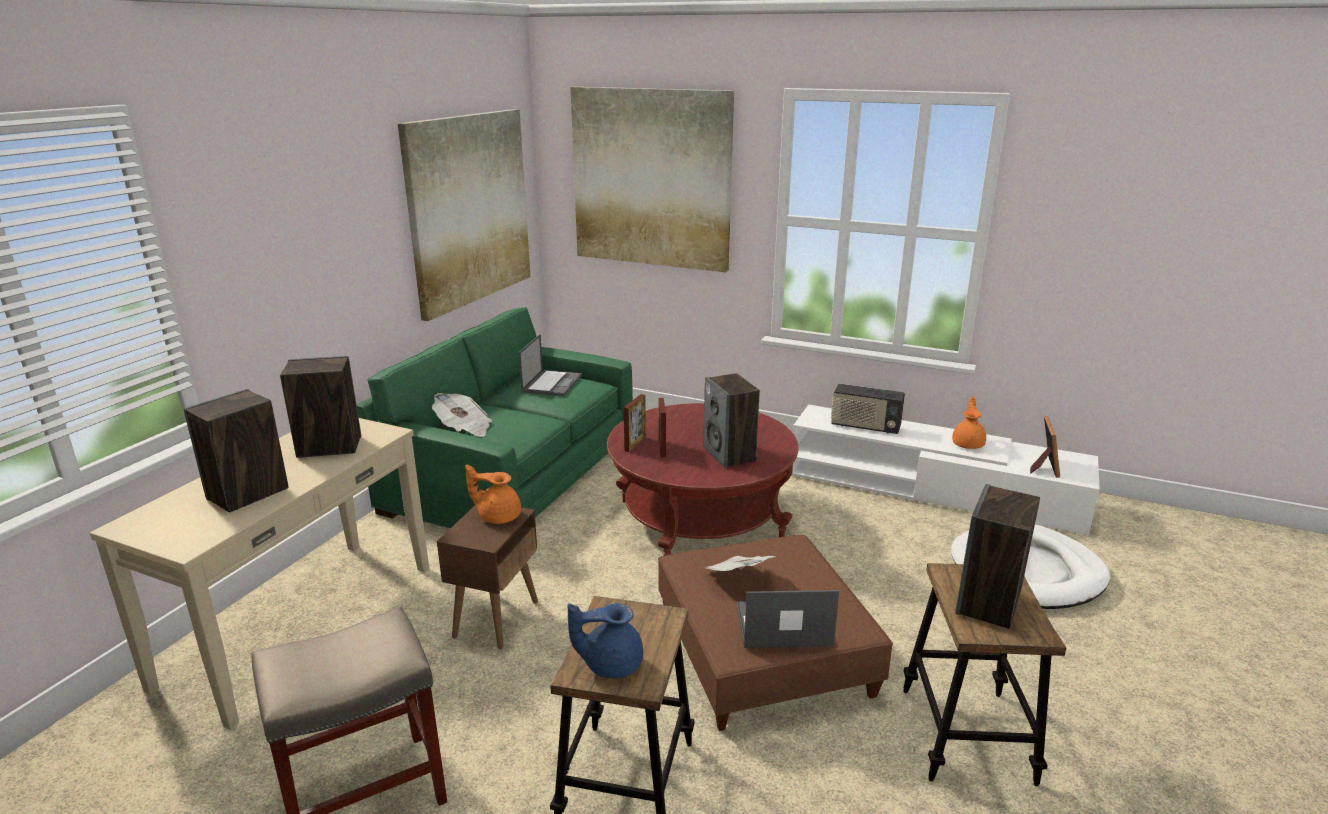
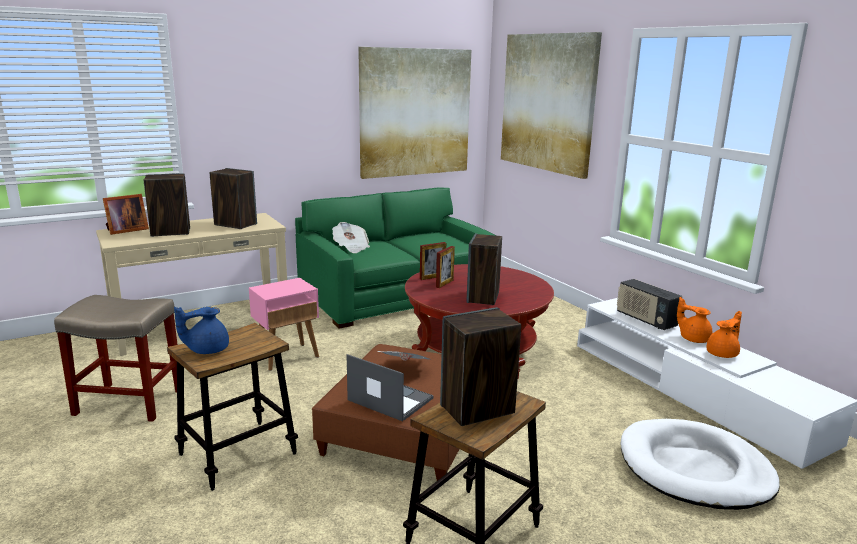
camera: 35 degrees right, 5 degrees down
brown side table [437,505,538,649] -> pink side table [249,278,319,371]
orange teapot [466,464,521,524] -> orange teapot moved to [677,297,712,343]
laptop [519,334,582,396] -> none
blue teapot [567,603,643,678] -> blue teapot turned 60 degrees counterclockwise [174,307,229,354]
picture frame [1030,416,1060,478] -> picture frame moved to [103,194,149,235]

